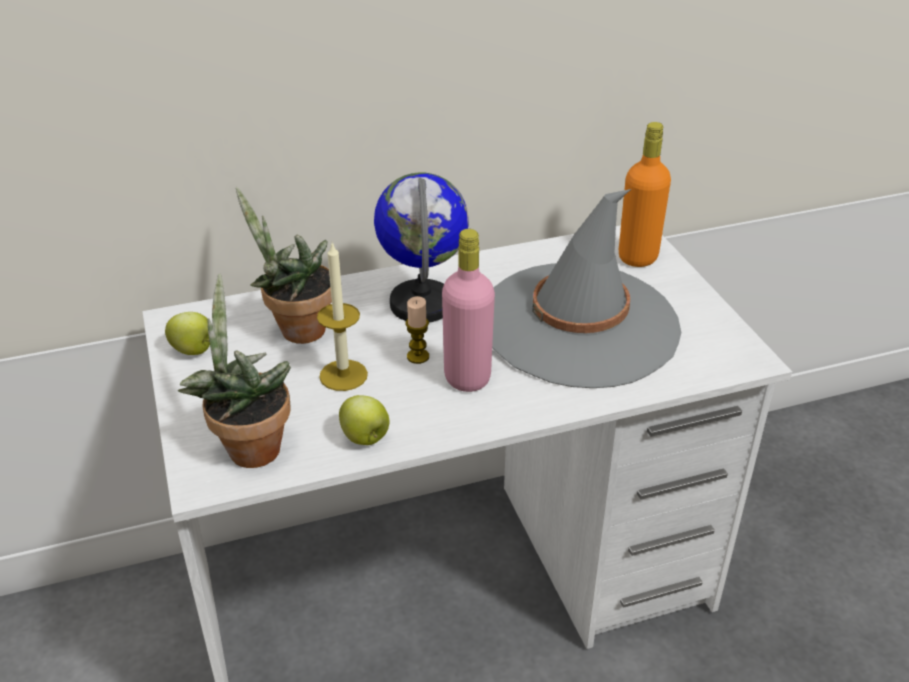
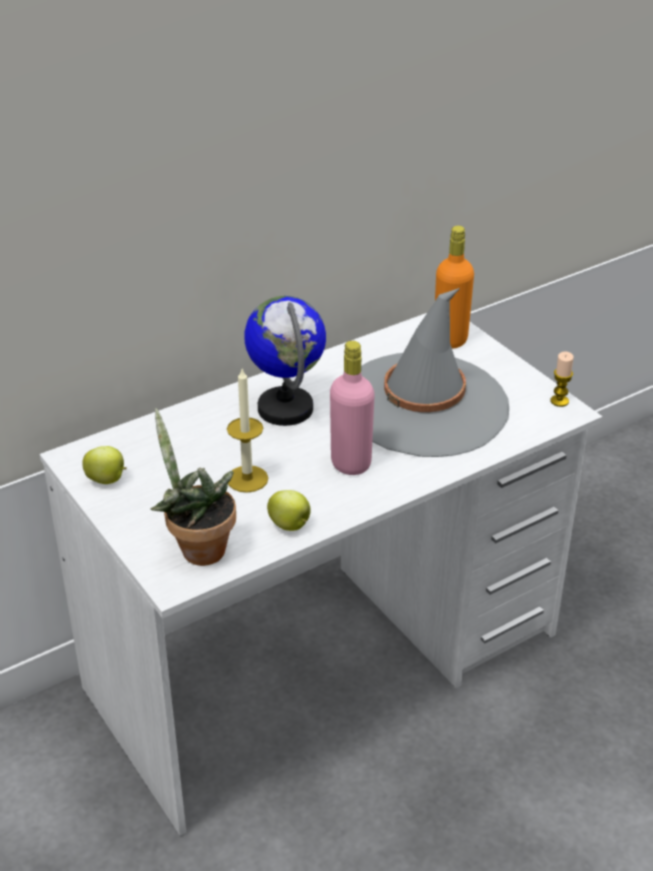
camera: 15 degrees left, 0 degrees up
potted plant [236,187,332,344] -> none
candle [405,296,429,364] -> candle moved to [550,352,574,407]

